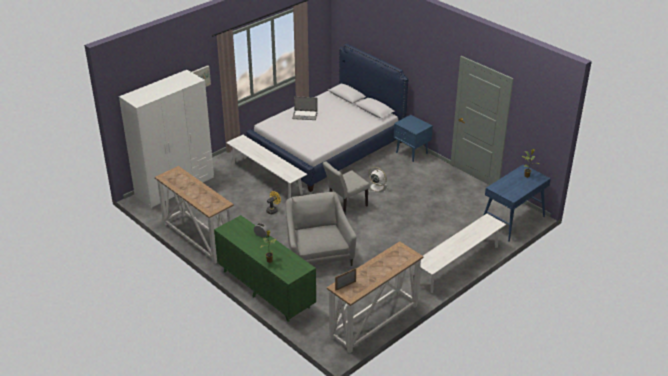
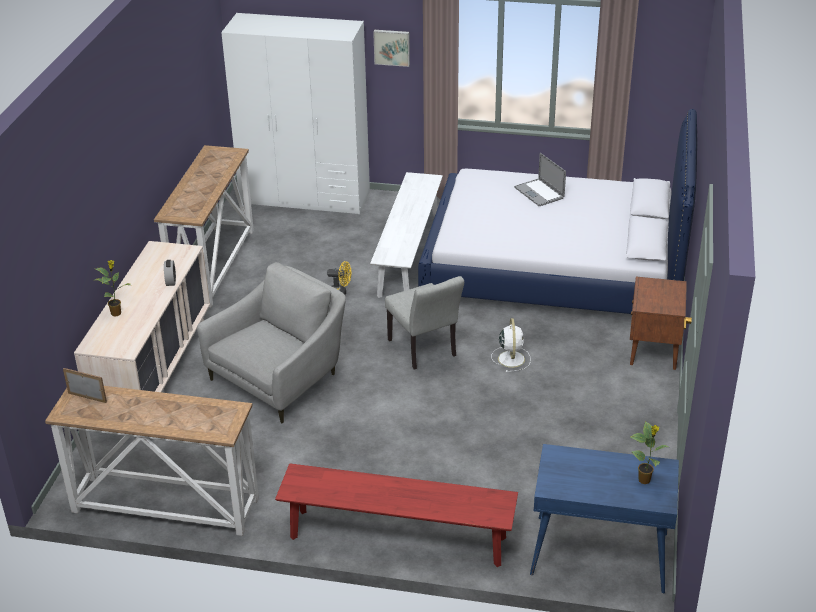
camera: 55 degrees right, 0 degrees up
green dresser [214,215,316,322] -> beige dresser [74,241,210,392]
grey chair [323,161,369,213] -> grey chair turned 135 degrees counterclockwise [385,276,464,369]
blue nightstand [394,115,433,162] -> brown nightstand [630,277,687,370]
white bench [419,214,506,293] -> red bench [275,463,518,567]

